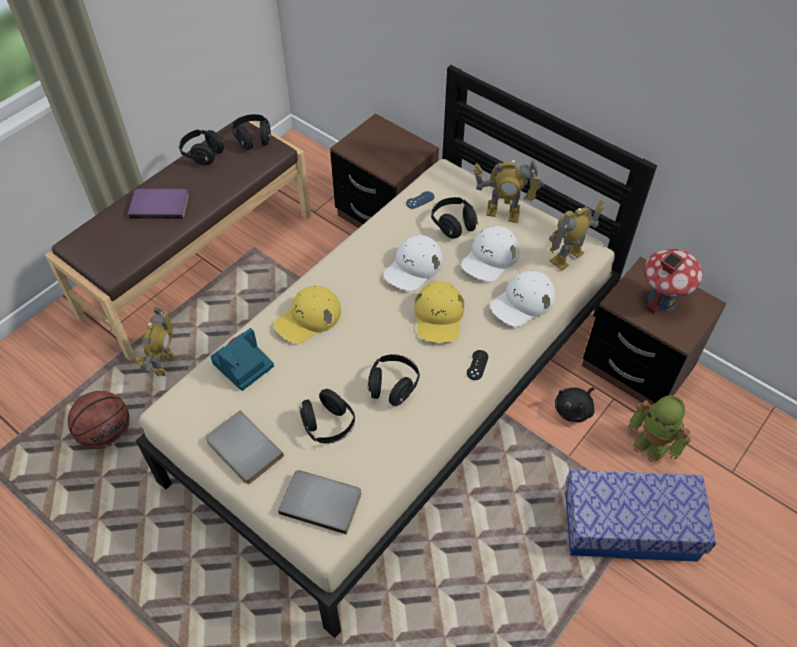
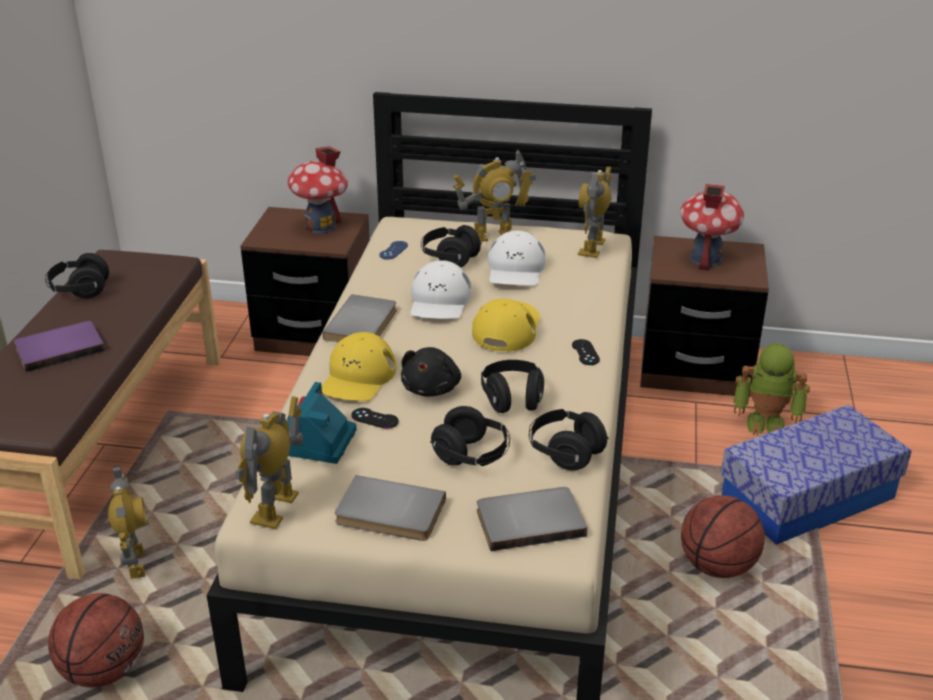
camera: 30 degrees left, 20 degrees down
black headphones [232,114,271,150] -> black headphones moved to [529,409,609,471]
yellow cap [414,281,465,343] -> yellow cap turned 135 degrees counterclockwise [472,299,540,352]
white cap [490,271,555,327] -> none
black plush toy [555,387,595,422] -> black plush toy moved to [401,347,461,397]
none -> toy robot [236,396,303,529]
none -> toy house [287,146,348,234]
none -> grey book [322,294,397,342]
none -> black game controller [351,408,399,429]
none -> basketball [681,495,765,578]

